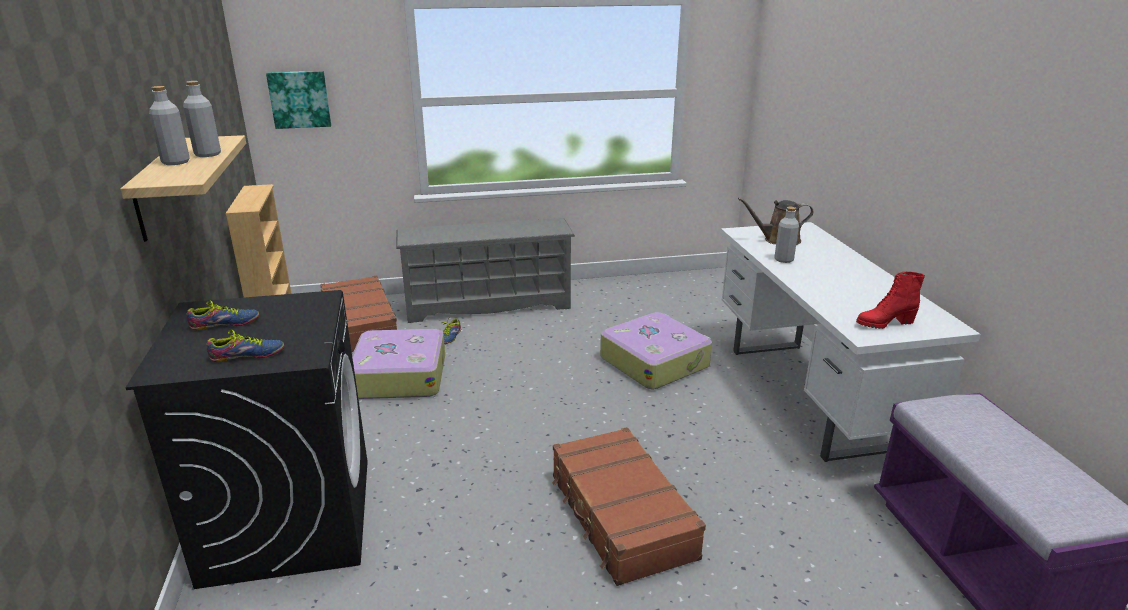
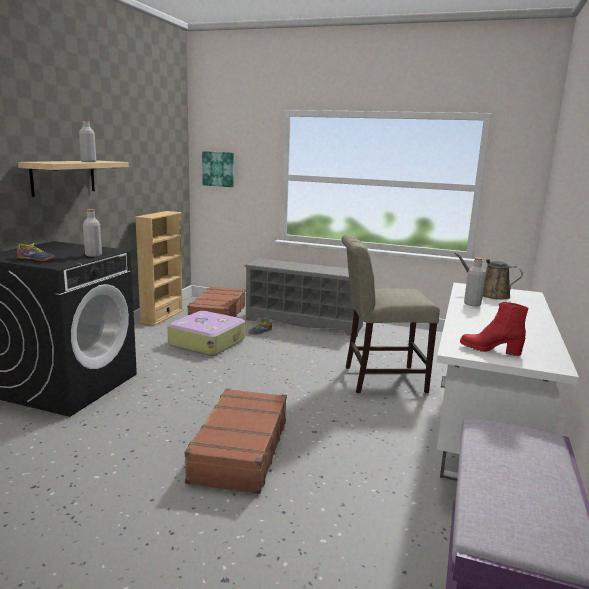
camera: 30 degrees right, 10 degrees down
grey bottle [149,86,190,165] -> grey bottle moved to [83,209,102,257]
shoe [187,300,259,330] -> none
suitcase [600,312,712,389] -> beige chair [341,235,440,393]

